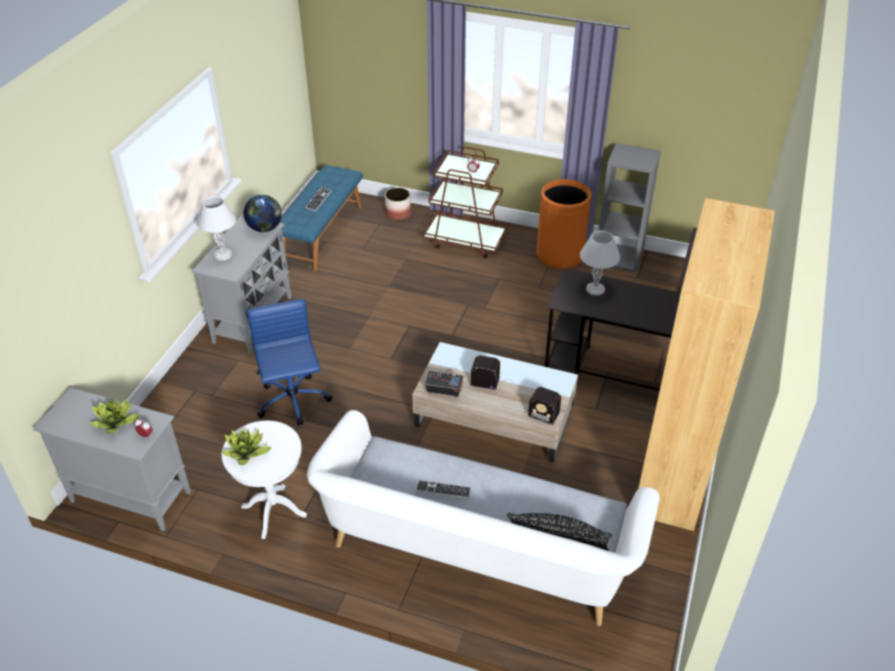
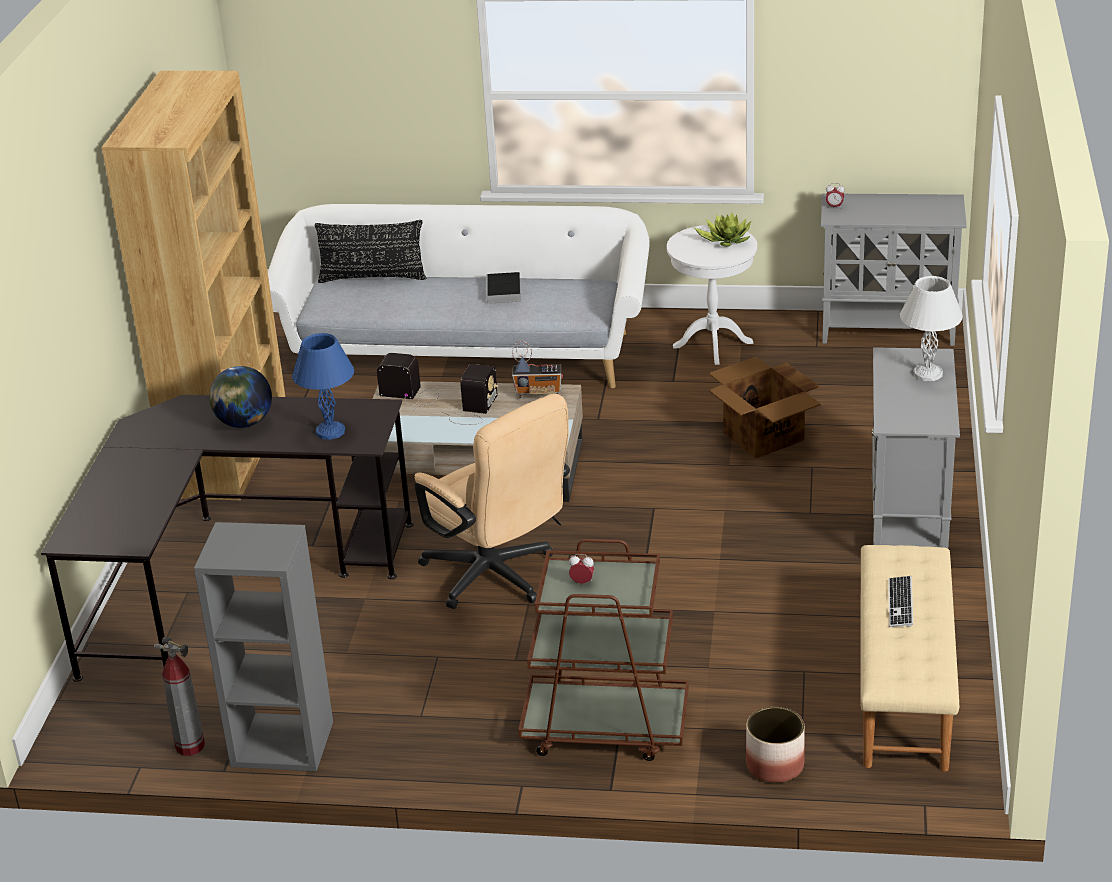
camera: 170 degrees right, 10 degrees down
potted plant [89,398,140,434] -> none
globe [244,195,282,232] -> globe moved to [209,366,272,428]
blue office chair [247,299,332,426] -> cardboard box [709,357,821,459]
blue bench [280,165,363,271] -> beige bench [860,545,959,772]
keyboard [415,480,471,499] -> book [486,272,521,308]
radio [471,355,514,400] -> radio turned 75 degrees counterclockwise [442,364,498,425]
orange trash can [536,179,591,269] -> none
white table lamp [580,230,620,296] -> blue table lamp [292,333,354,440]
none -> fire extinguisher [154,637,205,756]
none -> beige office chair [414,393,570,609]

